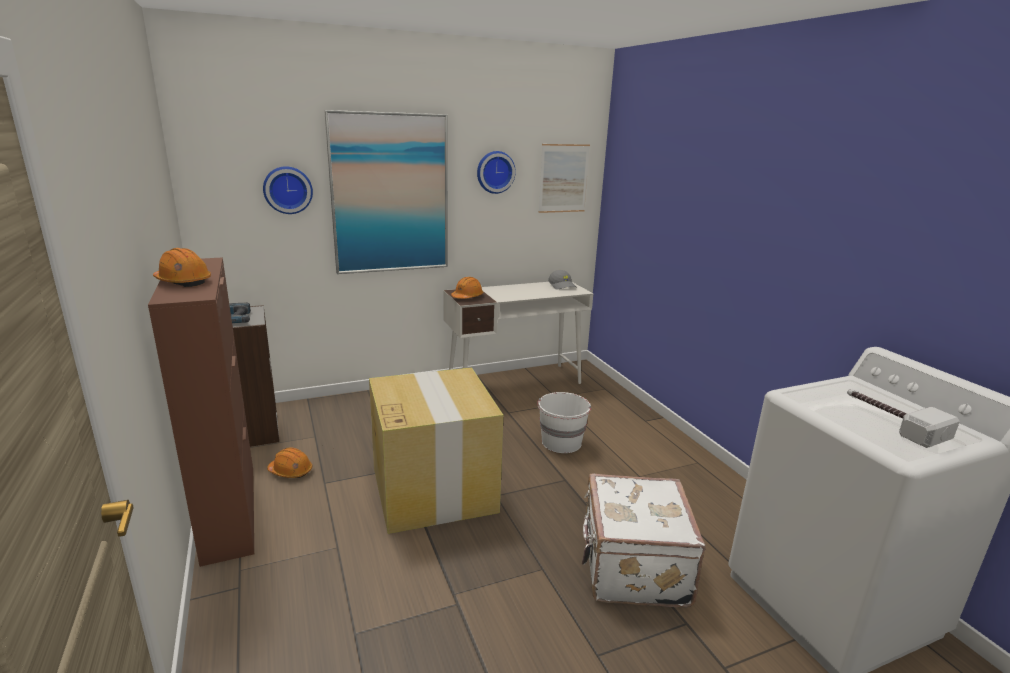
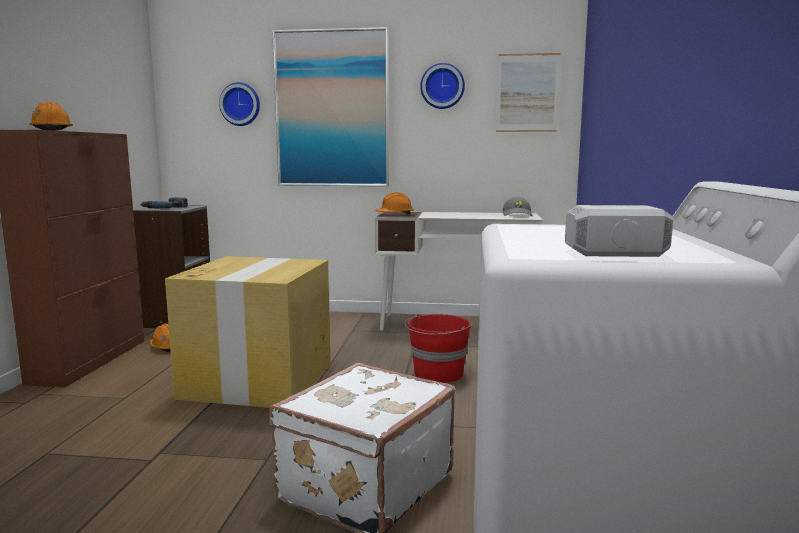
camera: 30 degrees right, 10 degrees down
white bucket [537,392,591,453] -> red bucket [405,314,471,383]

